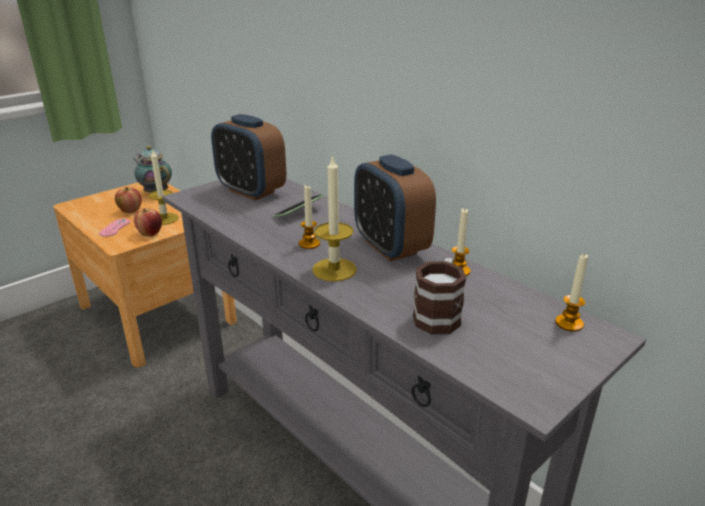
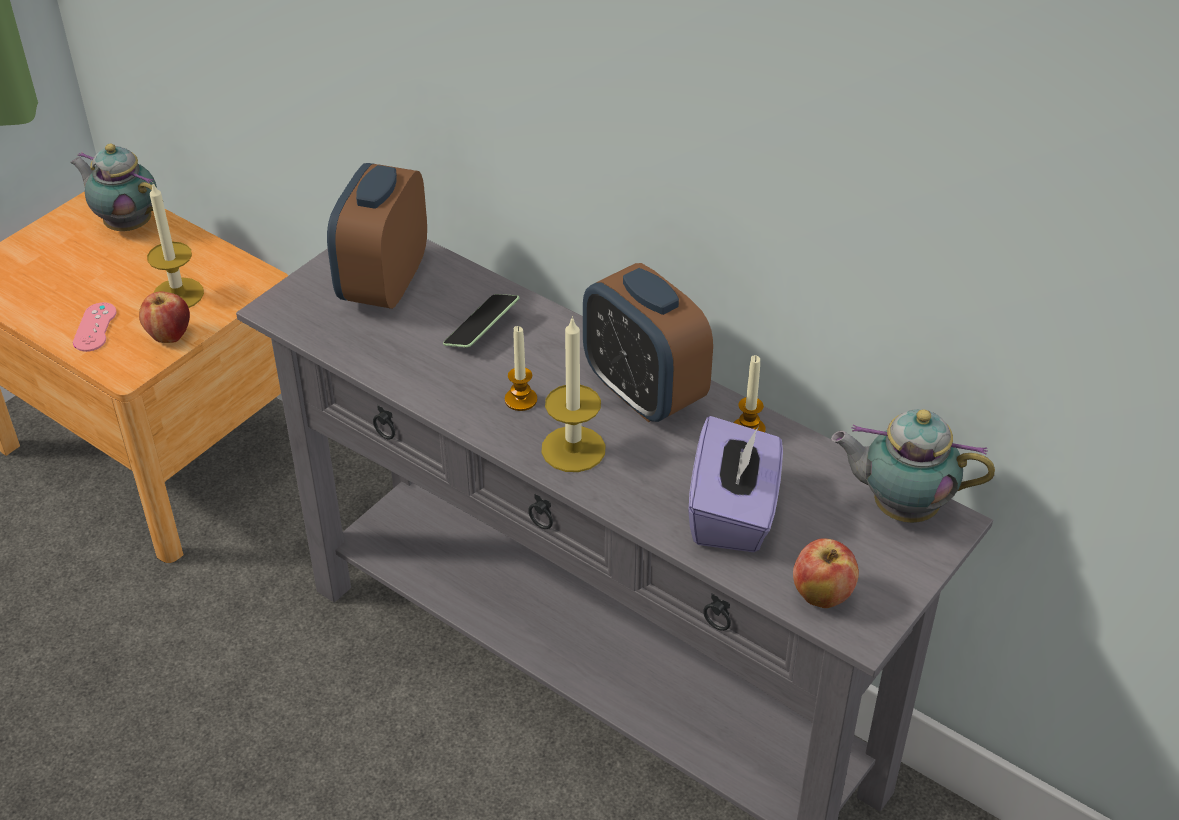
camera: 10 degrees left, 15 degrees up
apple [115,187,141,213] -> apple moved to [793,538,859,608]
alarm clock [211,114,286,200] -> alarm clock turned 75 degrees clockwise [327,163,427,309]
mug [413,258,466,334] -> purple tissue box [688,416,783,552]
candle [555,253,588,332] -> teapot [831,409,995,523]

